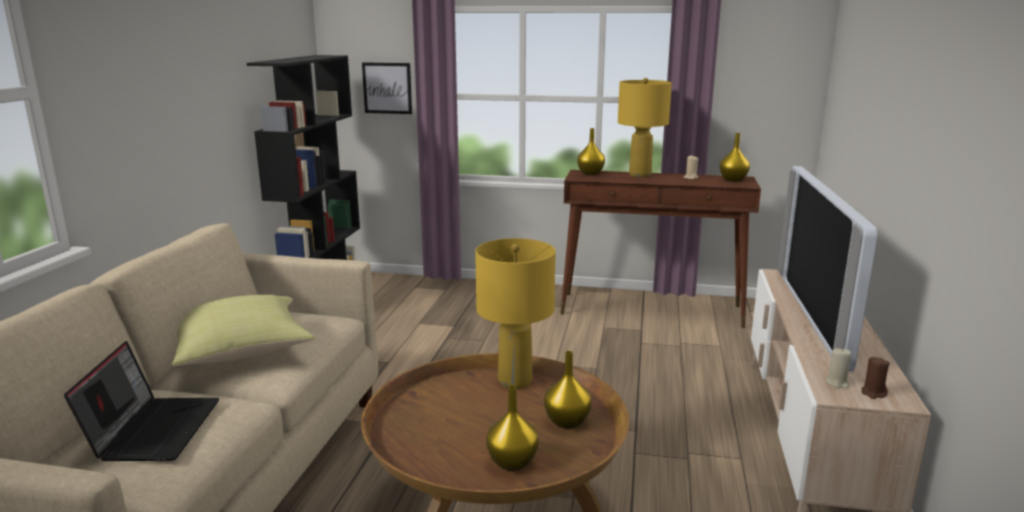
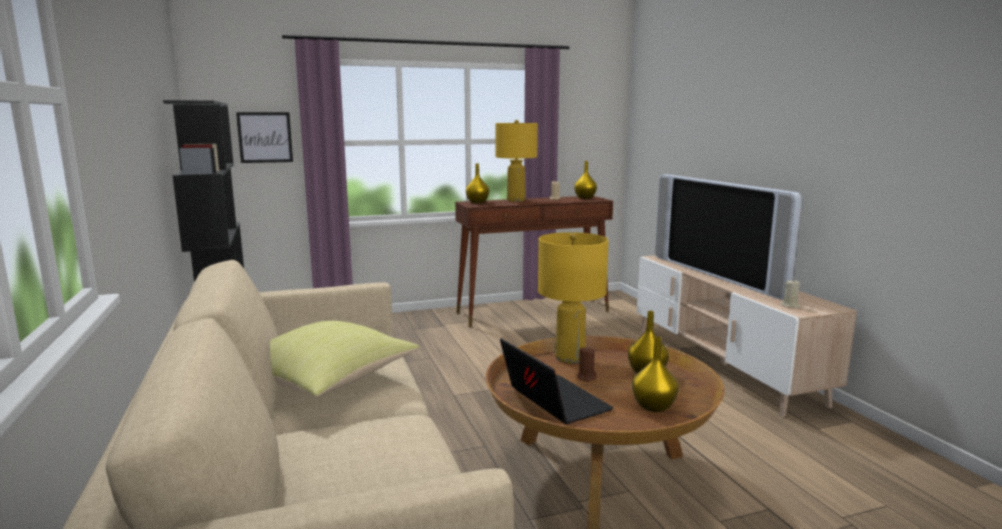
camera: 30 degrees left, 5 degrees down
laptop [64,341,219,461] -> laptop moved to [500,338,614,424]
brown candle [862,357,890,399] -> brown candle moved to [577,346,597,382]

